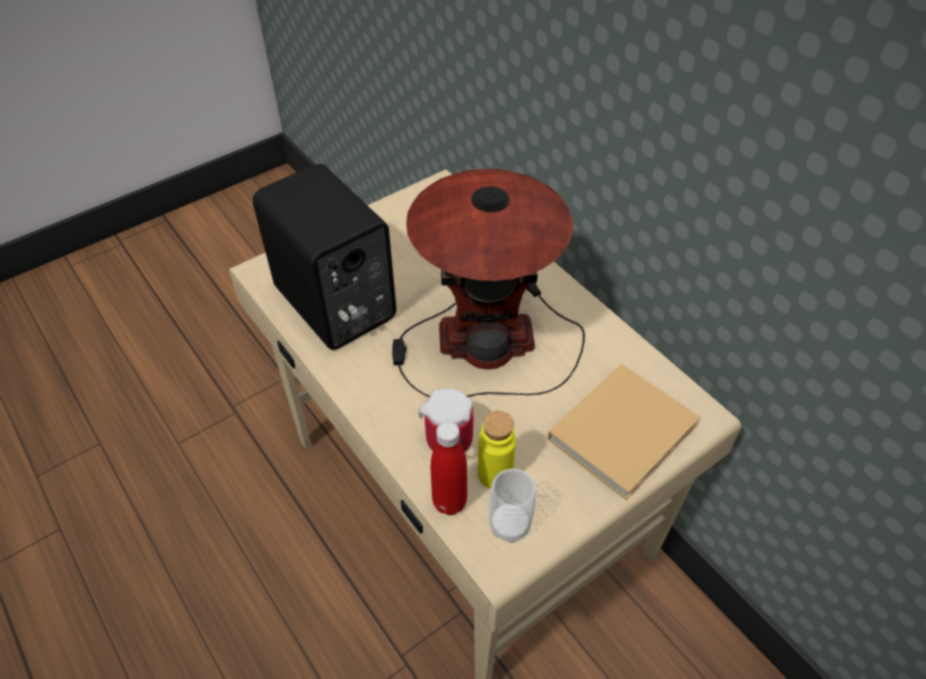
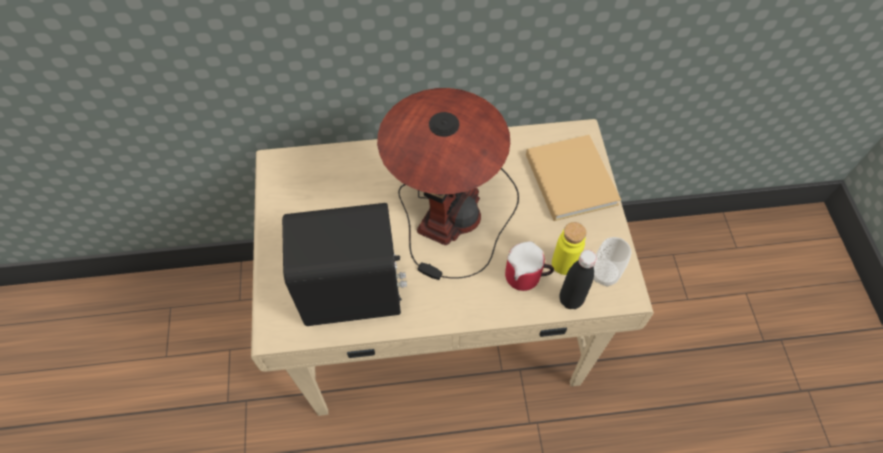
camera: 60 degrees left, 10 degrees up
red bottle [431,422,467,515] -> black bottle [559,250,597,309]

